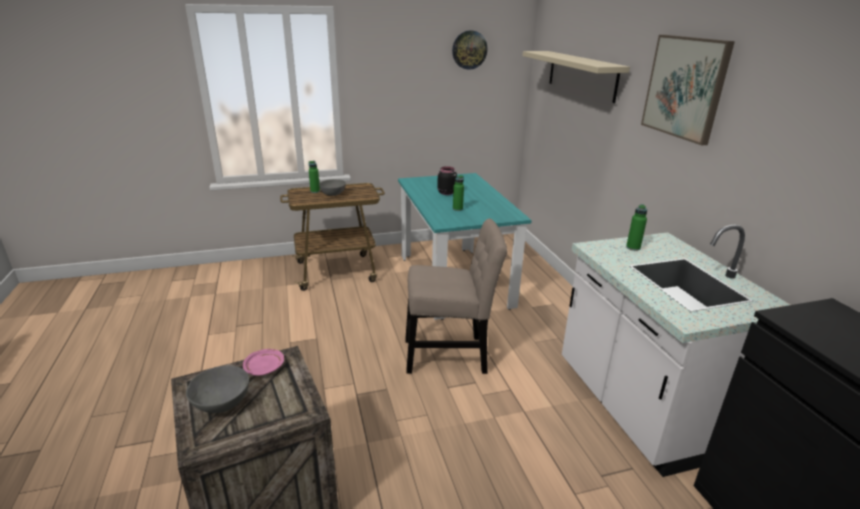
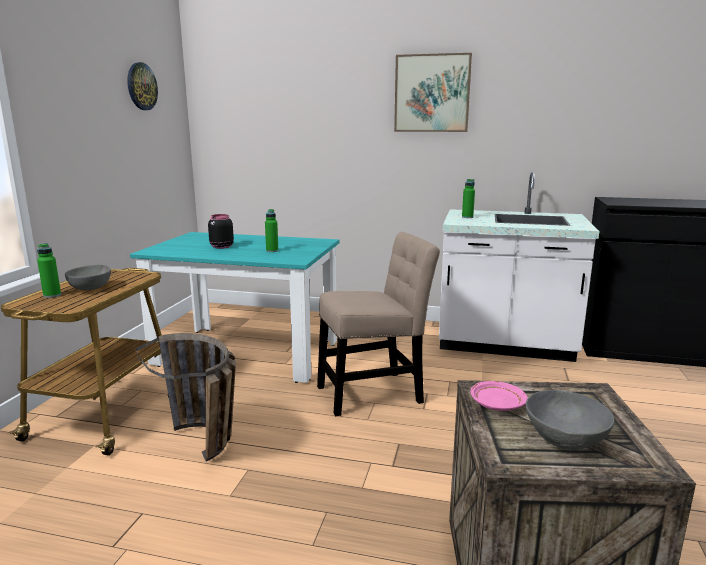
camera: 60 degrees left, 10 degrees down
beige chair [405,218,507,374] -> beige chair turned 45 degrees clockwise [317,232,440,416]
beige shelf [522,51,630,103] -> none
none -> basket [136,333,236,462]

